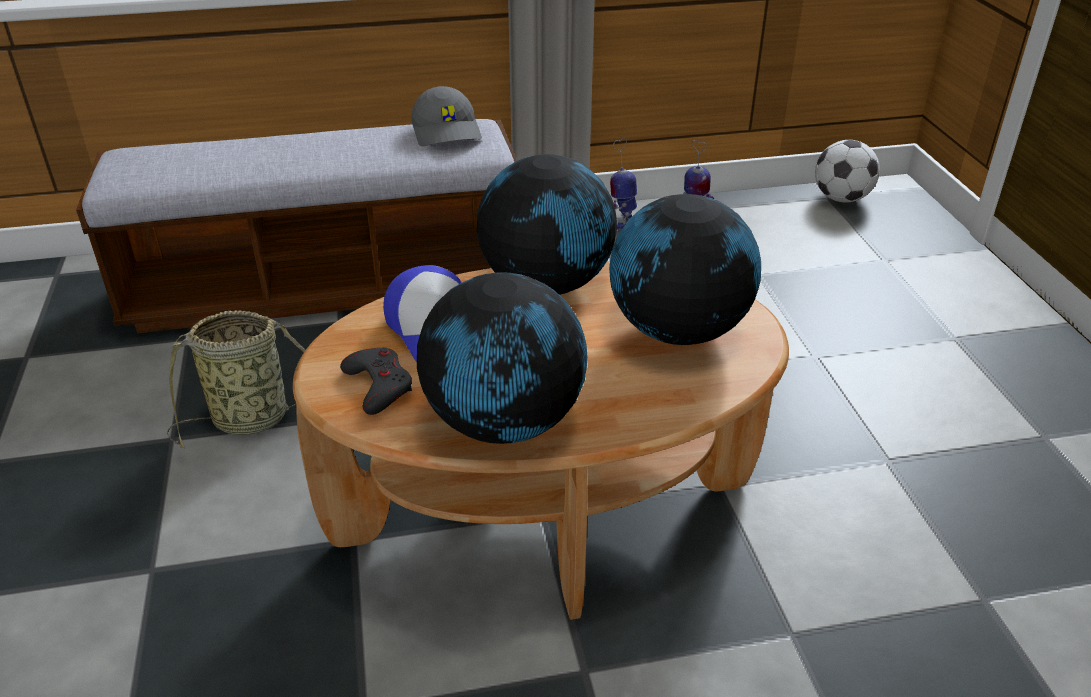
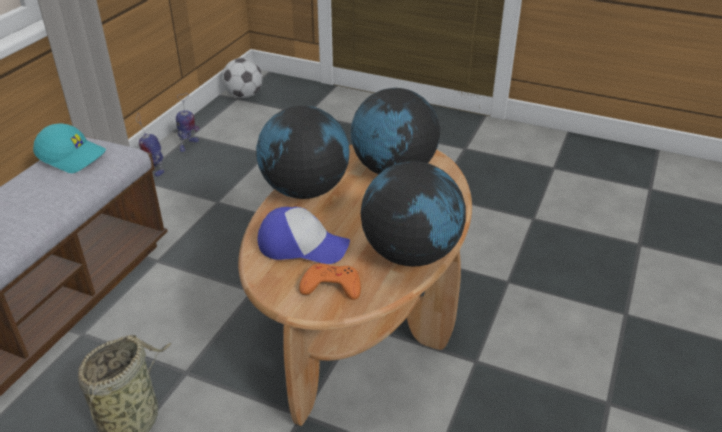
camera: 55 degrees left, 0 degrees up
grey game controller [340,348,412,415] -> orange game controller [299,263,361,300]
grey cap [411,86,482,146] -> turquoise cap [33,124,106,173]

